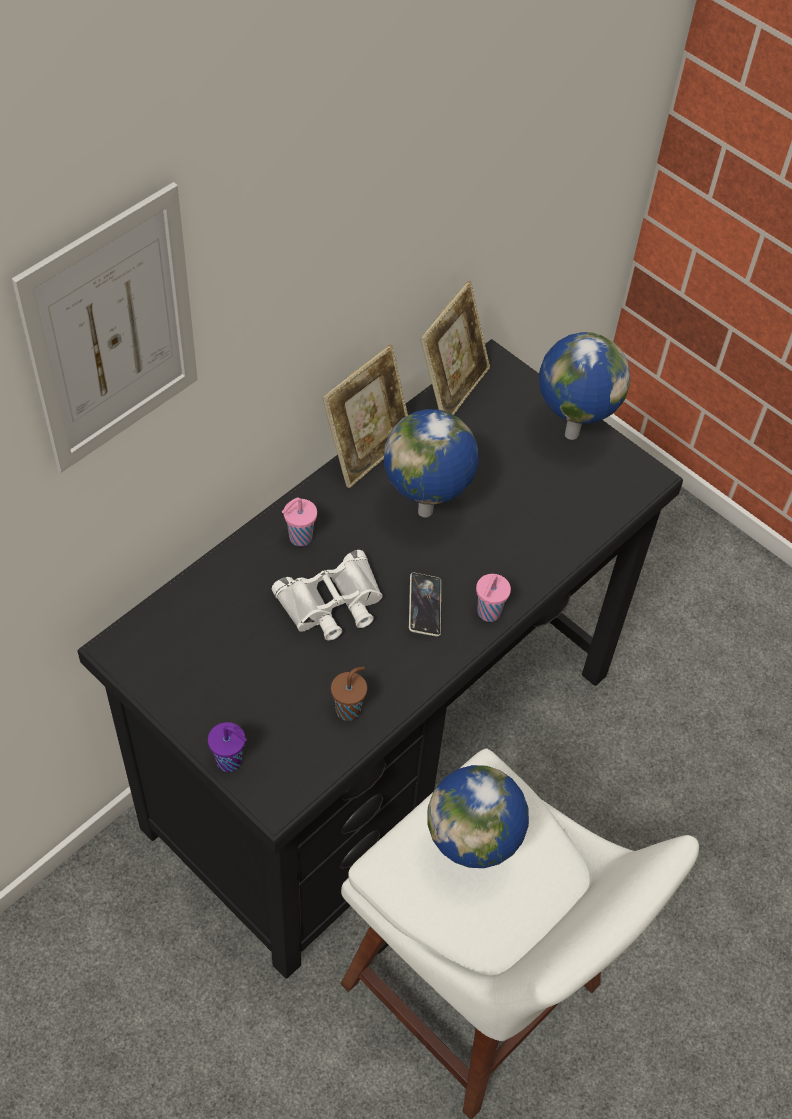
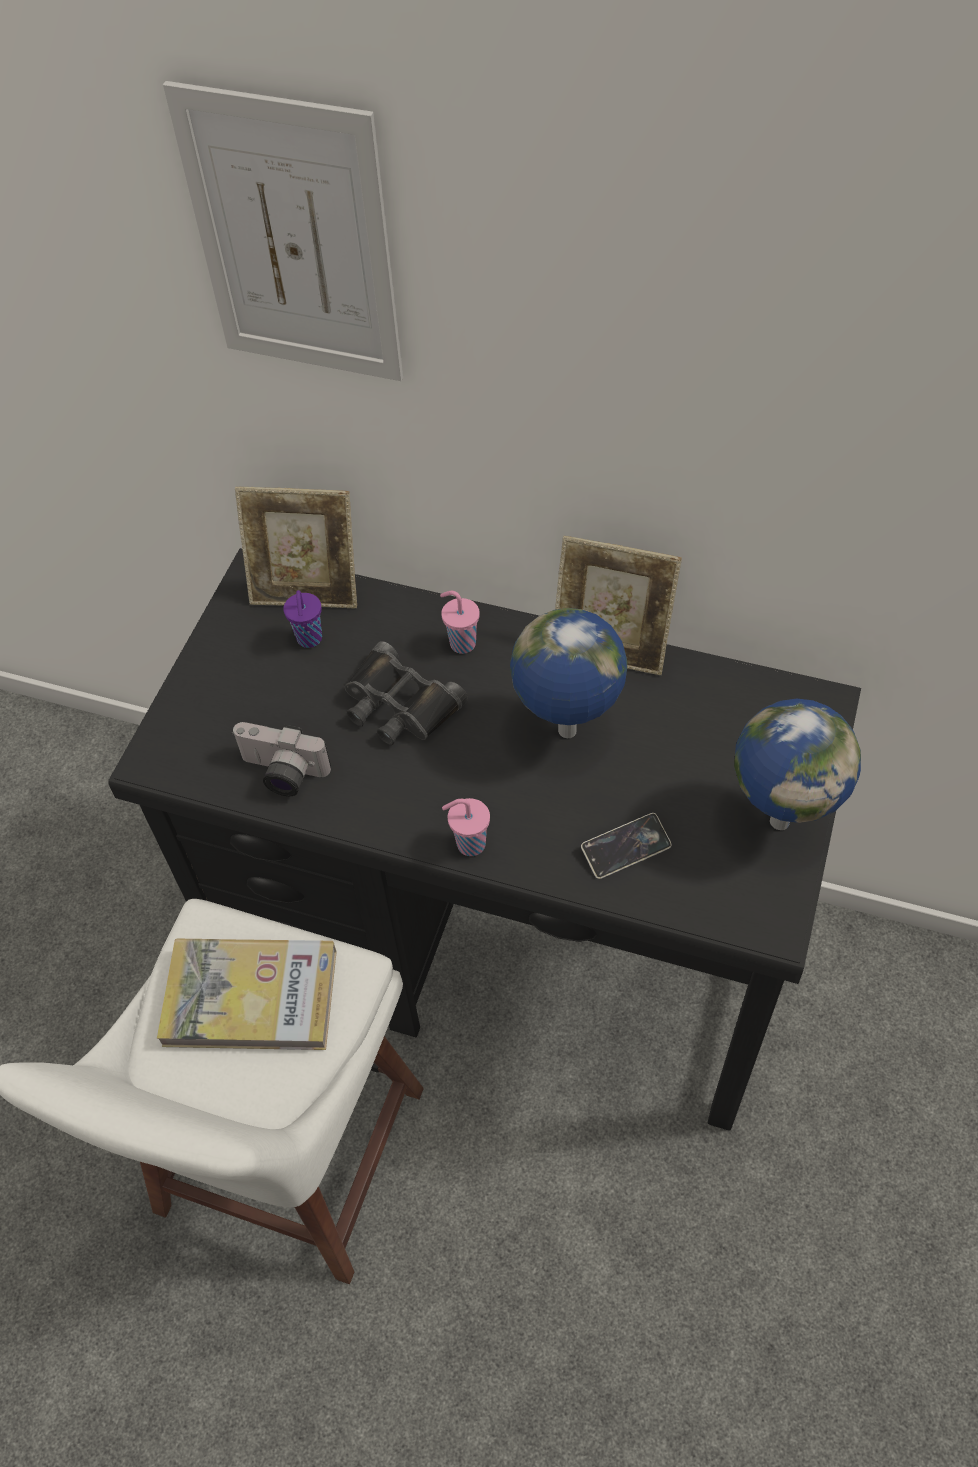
camera: 70 degrees right, 0 degrees up
purple cup [208,722,247,772] -> purple cup moved to [283,590,322,648]
white binoculars [272,550,383,641] -> black binoculars [344,641,468,745]
brown cup [331,667,367,721] -> camera [231,722,331,796]
phone [409,573,441,637] -> phone moved to [581,813,672,879]
picture frame [420,281,490,415] -> picture frame moved to [235,487,357,608]
globe [427,765,529,868] -> book [157,939,337,1050]

